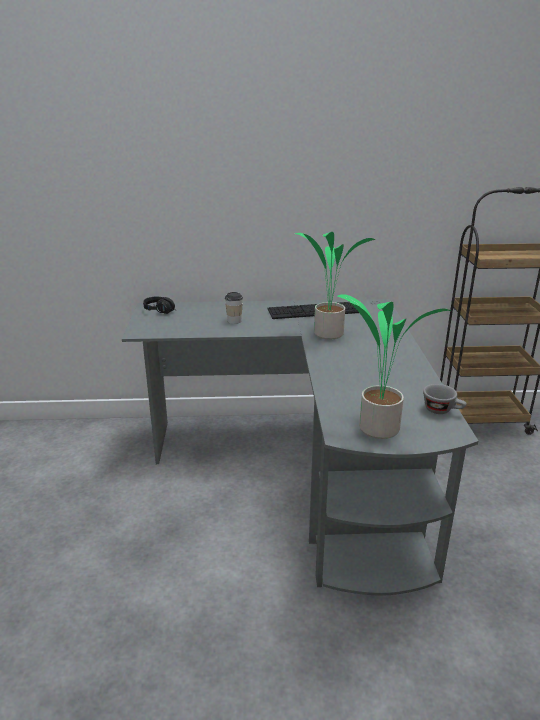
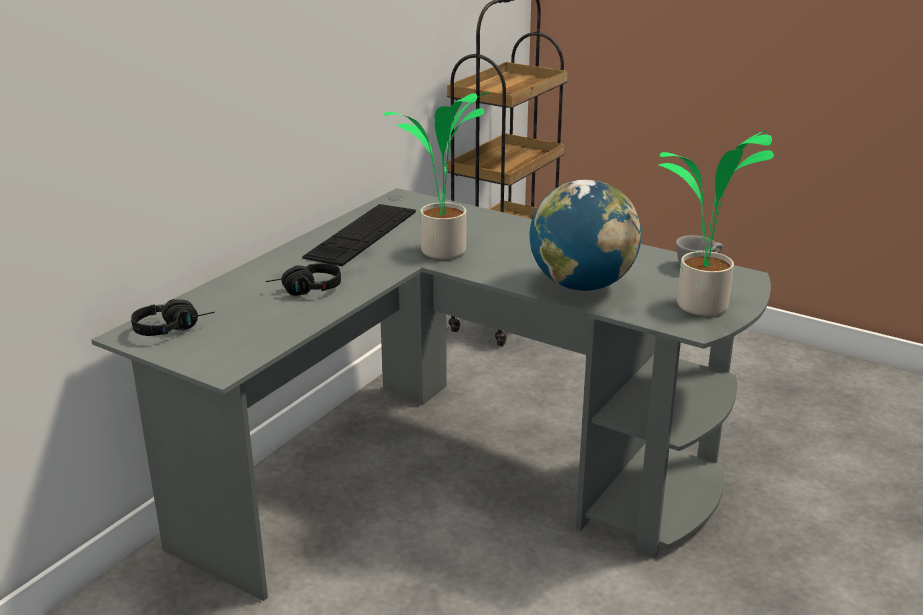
camera: 55 degrees left, 0 degrees up
cup [225,292,243,324] -> black headphones [266,263,341,296]
none -> globe [530,179,641,291]

